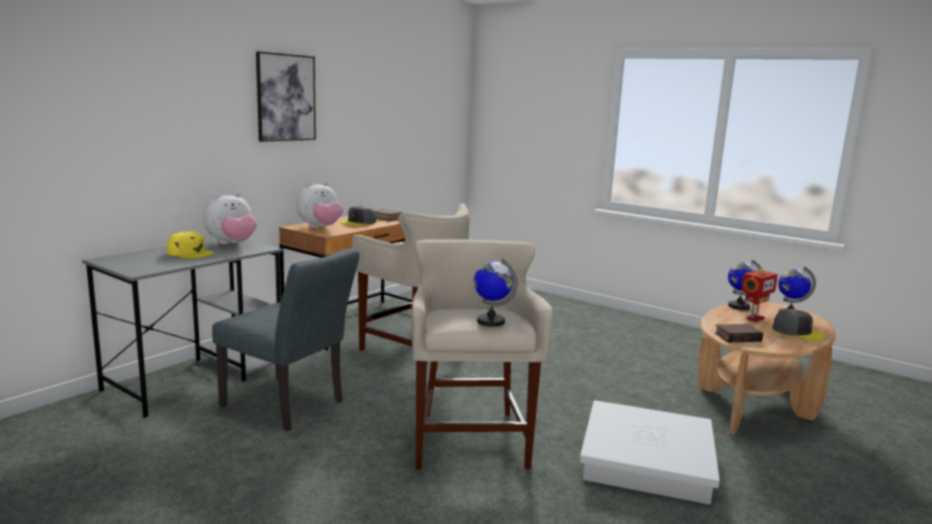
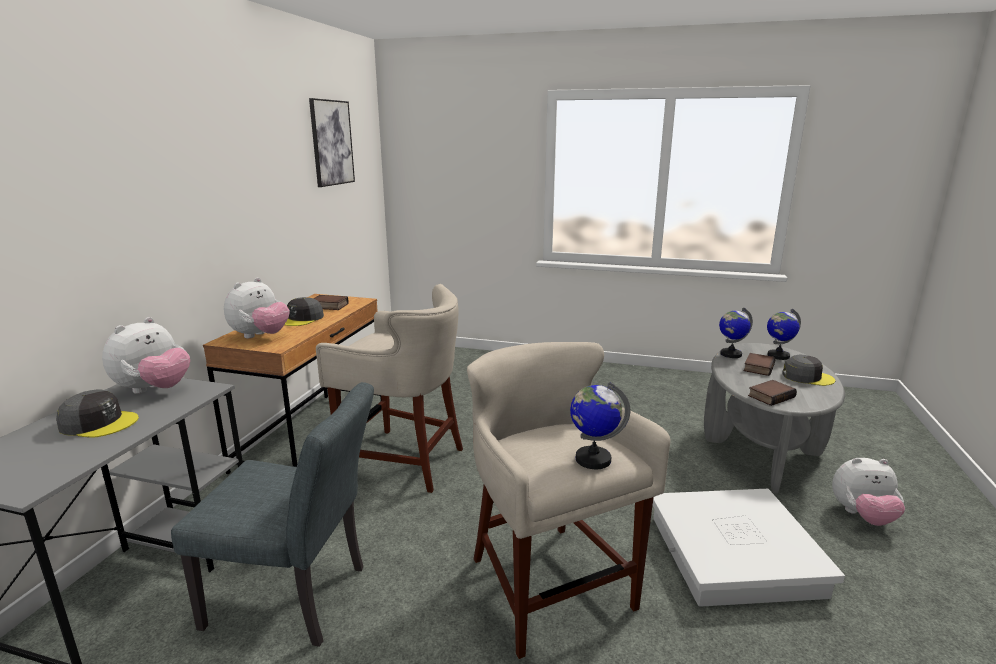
camera: 20 degrees left, 5 degrees up
yellow cap [167,232,214,259] -> grey cap [56,389,139,438]
picture [256,51,316,142] -> picture moved to [309,98,355,187]
brown coffee table [698,302,835,435] -> grey coffee table [704,343,845,494]
toy robot [741,268,778,322] -> book [744,353,775,376]
none -> plush toy [832,458,905,526]

